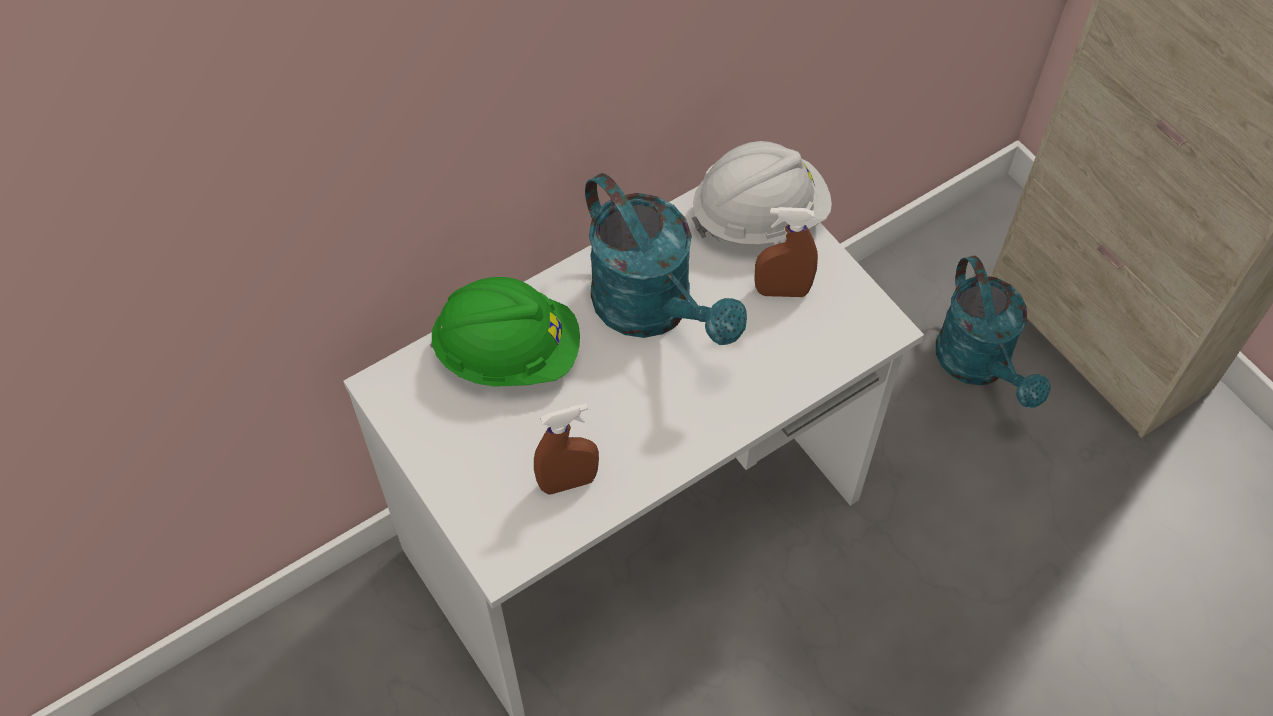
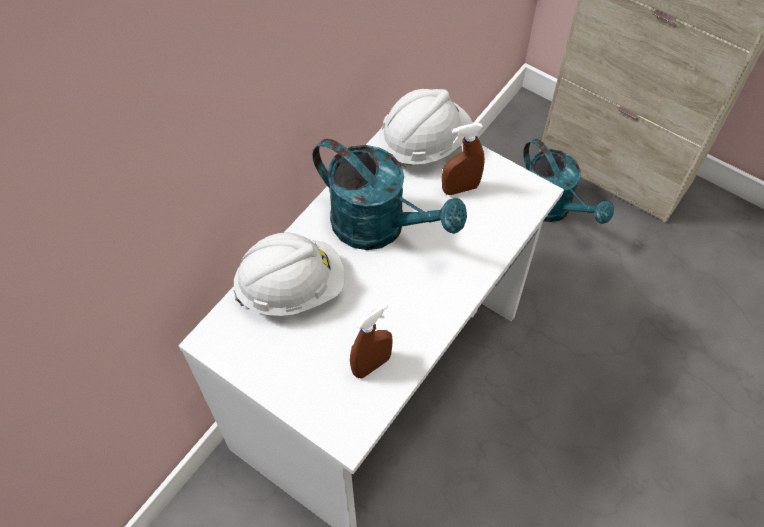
camera: 20 degrees left, 0 degrees up
green hard hat [430,277,580,387] -> white hard hat [234,232,345,316]

